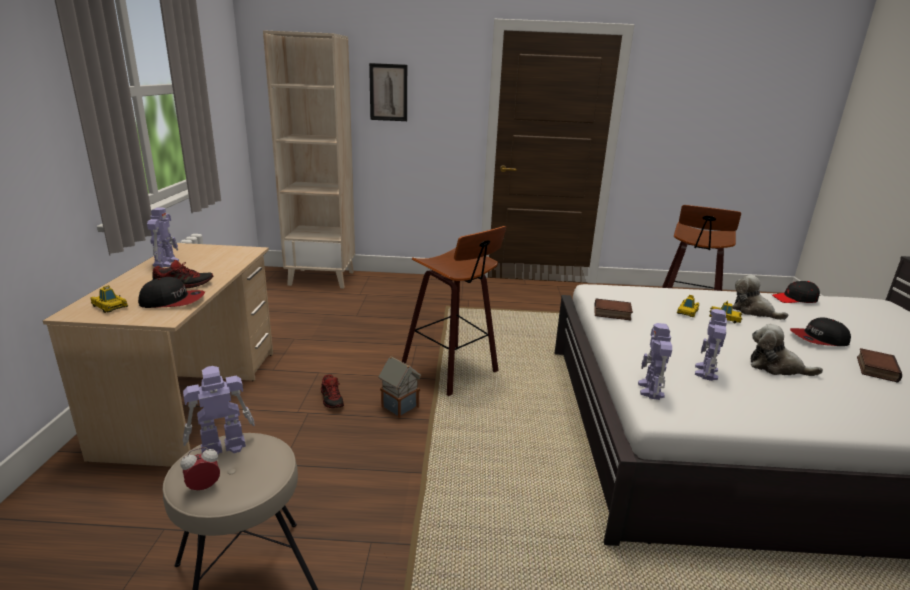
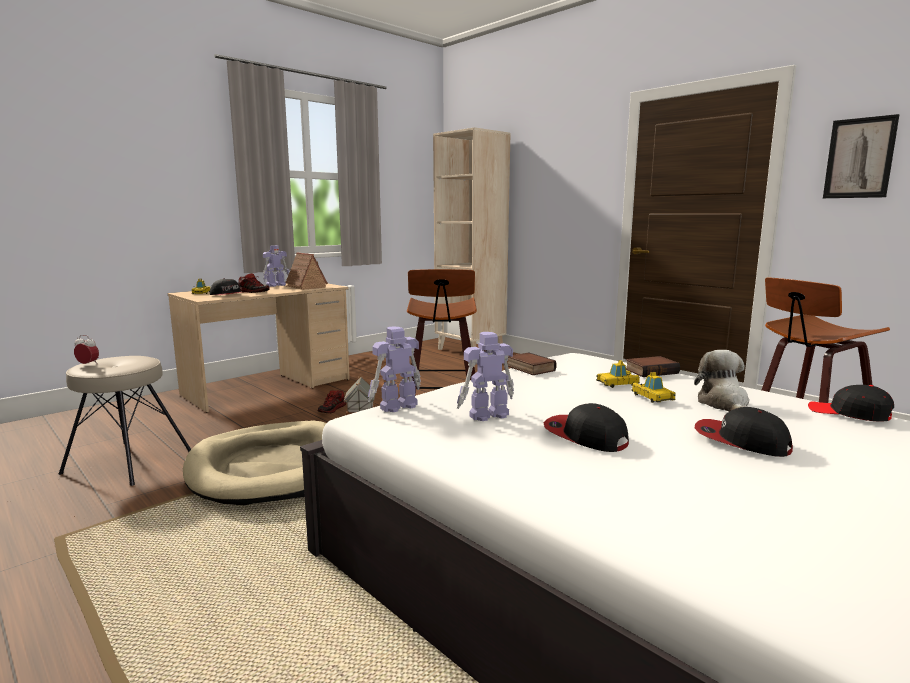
camera: 45 degrees right, 10 degrees down
toy robot [183,366,255,454] -> none
picture [369,63,407,121] -> picture moved to [823,114,900,198]
plush toy [751,324,823,376] -> cap [544,403,629,452]
book [857,348,902,383] -> book moved to [626,356,680,377]
none -> beige dog bed [183,421,326,505]
none -> toy house [285,252,328,290]

